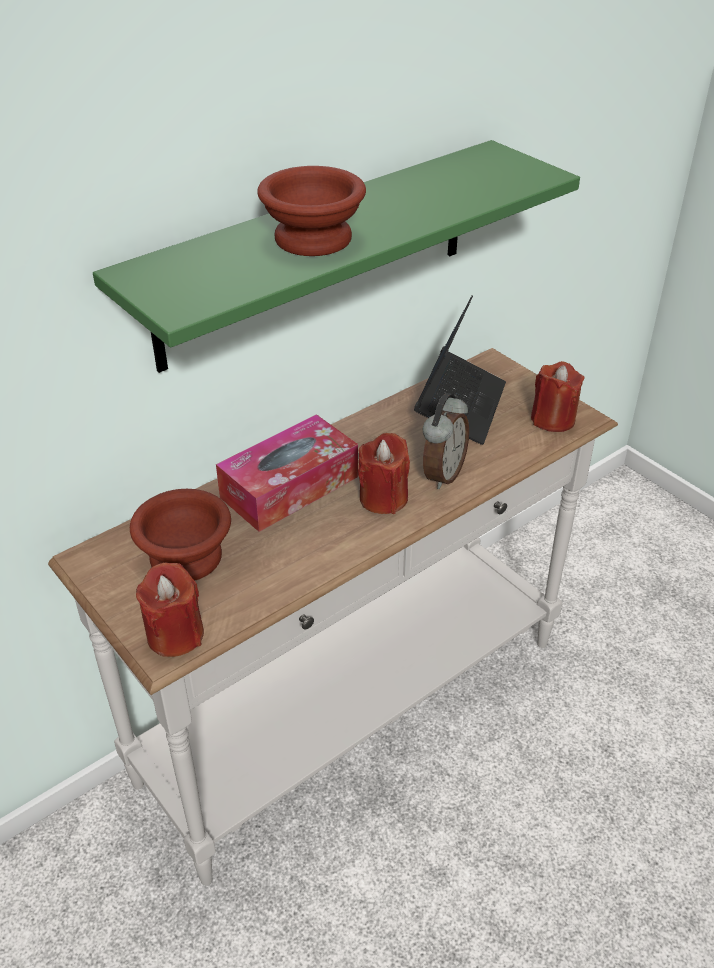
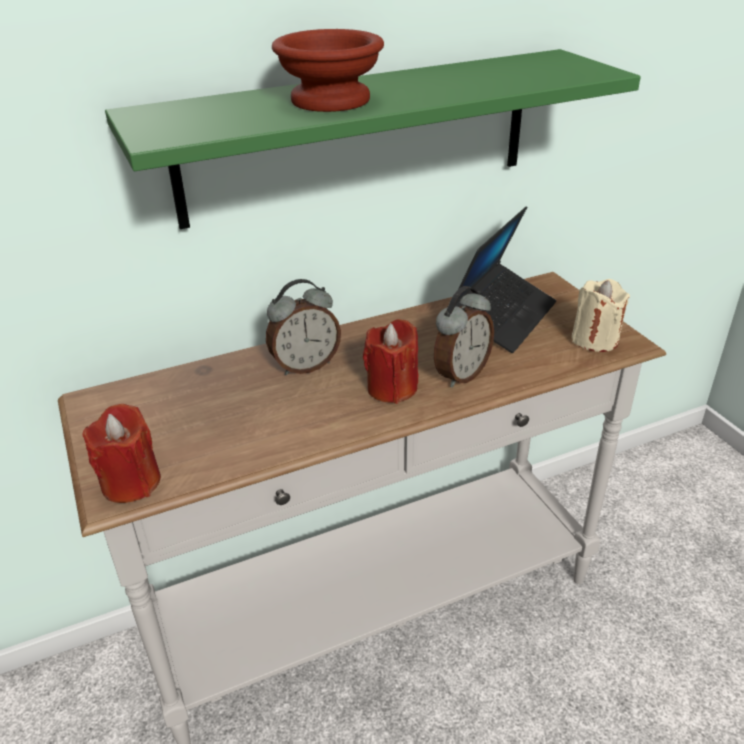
camera: 15 degrees right, 5 degrees down
brown bowl [130,489,231,581] -> none
tissue box [216,414,358,532] -> alarm clock [266,279,341,375]
red candle [531,361,585,432] -> beige candle [572,279,630,352]

